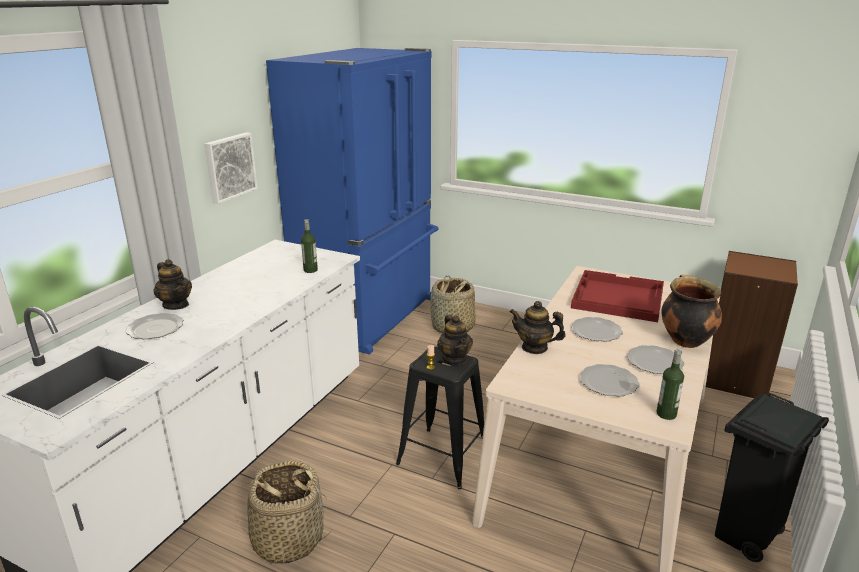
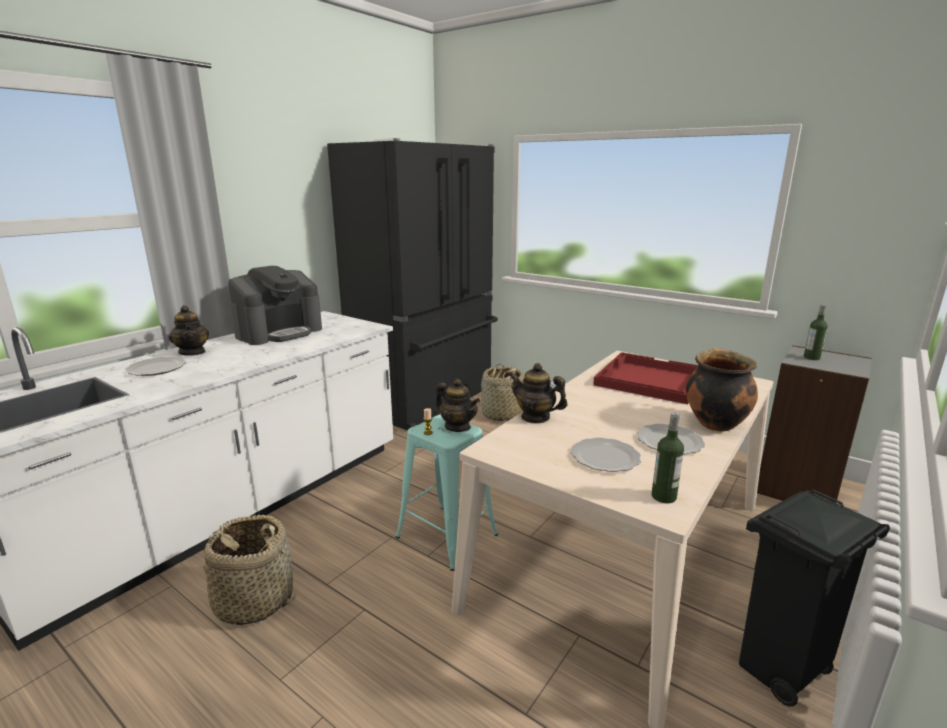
camera: 10 degrees right, 5 degrees down
picture [204,132,258,204] -> none
blue fridge [266,48,439,355] -> black fridge [327,138,498,431]
bottle [301,219,318,273] -> bottle moved to [804,304,828,360]
black stool [396,346,484,489] -> turquoise stool [396,415,498,571]
teapot [437,315,473,365] -> teapot turned 45 degrees counterclockwise [436,379,480,432]
plate [571,317,623,342] -> none
brown bookcase [706,251,798,398] -> grey bookcase [757,345,872,503]
none -> coffee machine [228,266,322,345]

